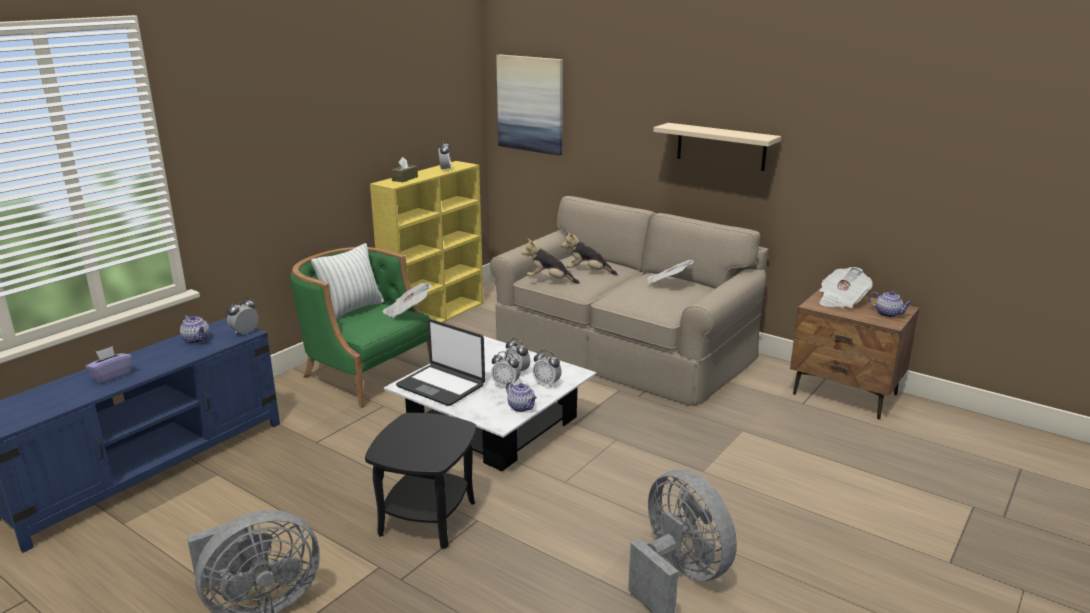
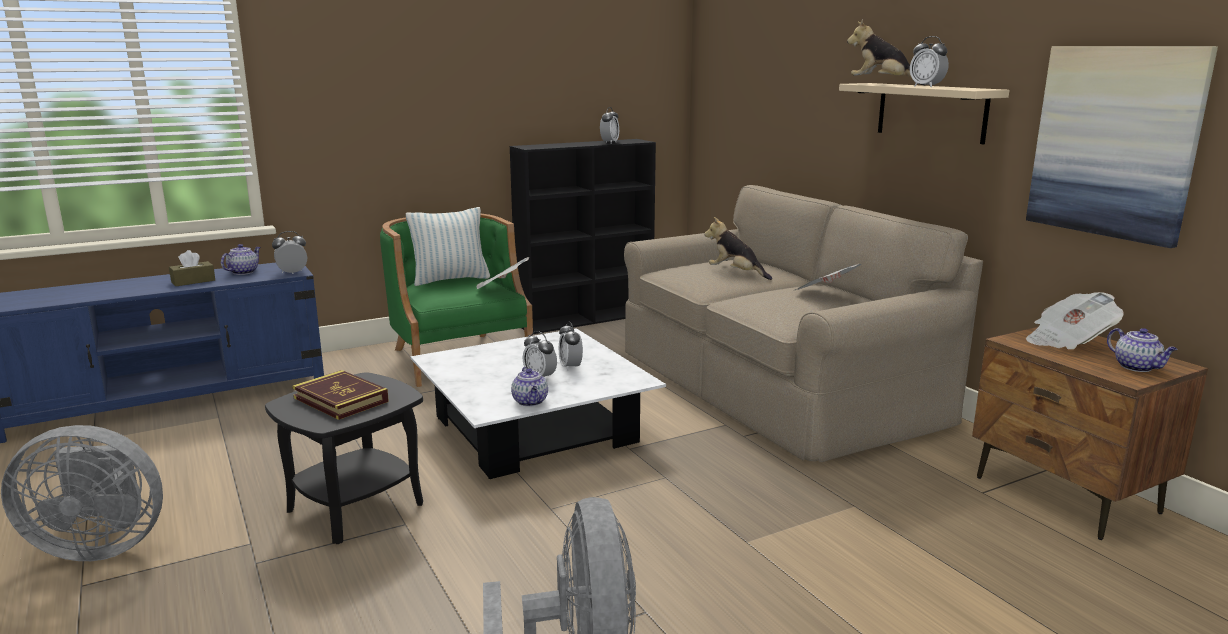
camera: 25 degrees right, 5 degrees down
purple tissue box [85,346,132,383] -> none
teapot [180,315,210,344] -> teapot turned 135 degrees counterclockwise [221,244,260,275]
yellow bookcase [370,161,483,323] -> black bookcase [510,139,656,334]
brown tissue box [391,157,418,182] -> brown tissue box moved to [169,250,215,286]
laptop [396,319,485,406] -> none
picture [496,54,563,156] -> picture moved to [1026,46,1218,248]
plush toy [522,238,580,284] -> plush toy moved to [847,19,926,86]
alarm clock [533,350,562,388] -> alarm clock moved to [910,36,949,87]
none -> book [292,370,389,420]

